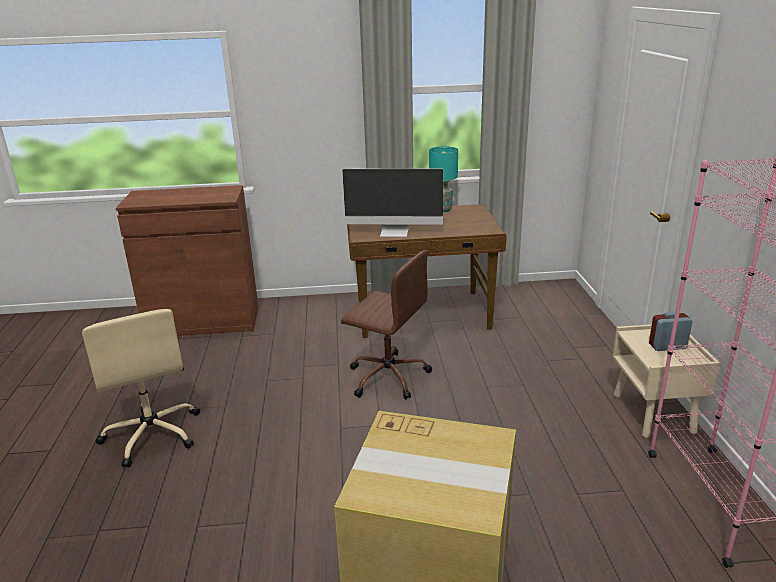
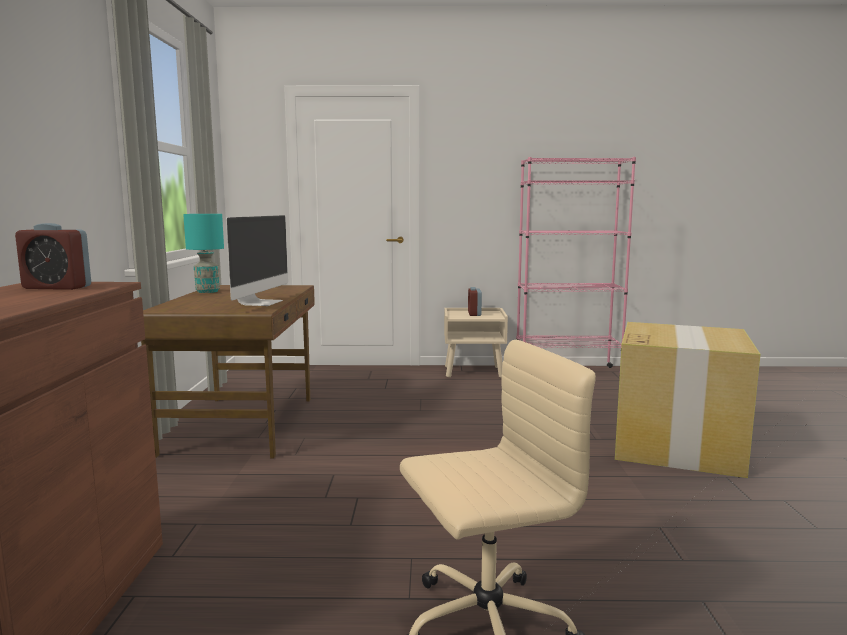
camera: 85 degrees left, 15 degrees down
brown office chair [341,250,432,400] -> none
none -> alarm clock [15,223,91,290]

